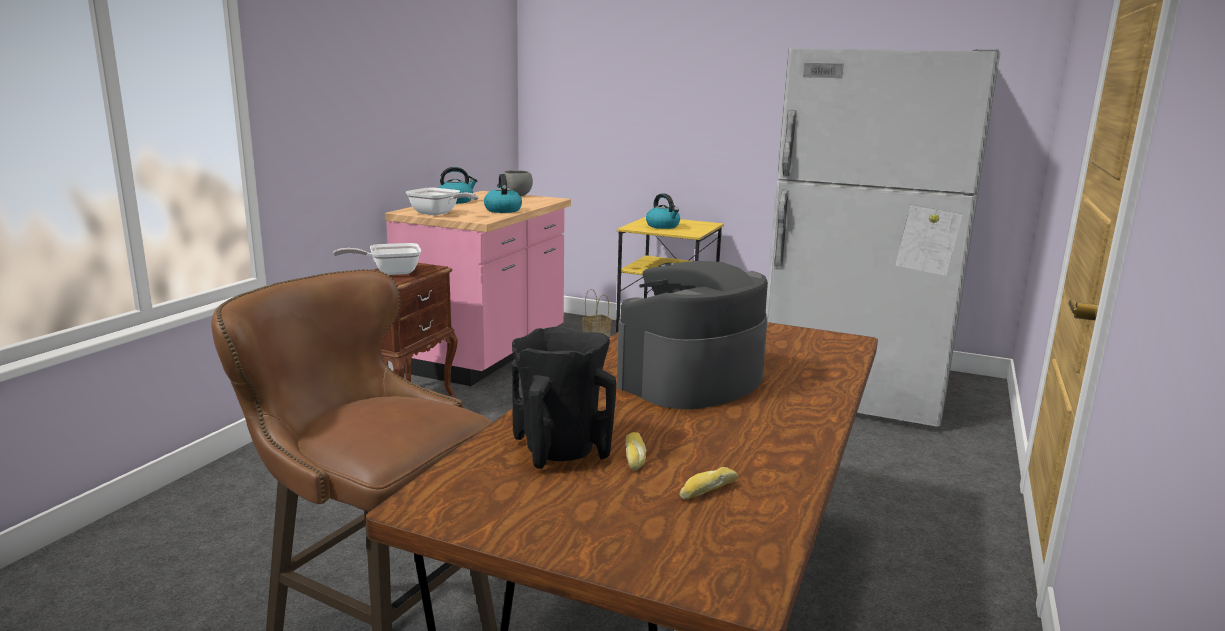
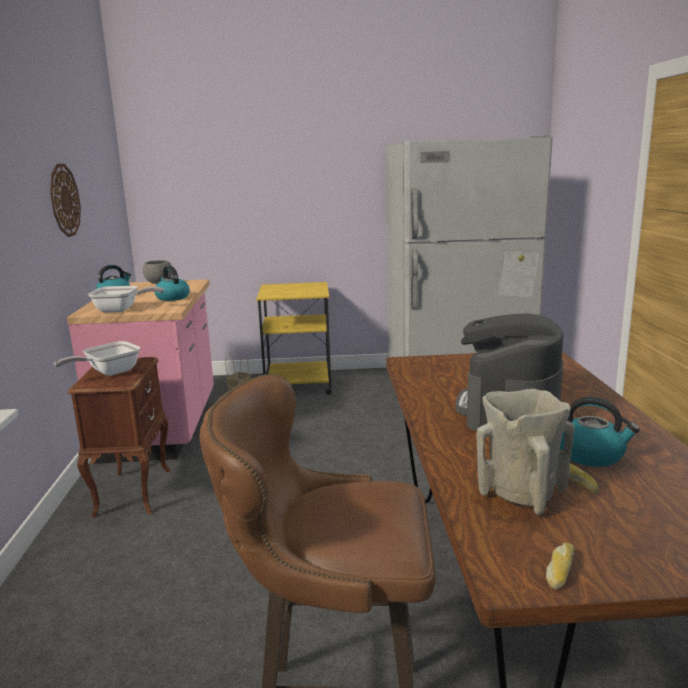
camera: 25 degrees left, 0 degrees up
black vase [512,327,616,469] -> beige vase [476,389,574,515]
kettle [646,193,680,229] -> kettle moved to [560,397,640,467]
bread [679,467,738,500] -> bread moved to [546,543,575,589]
none -> wall clock [50,164,81,237]

